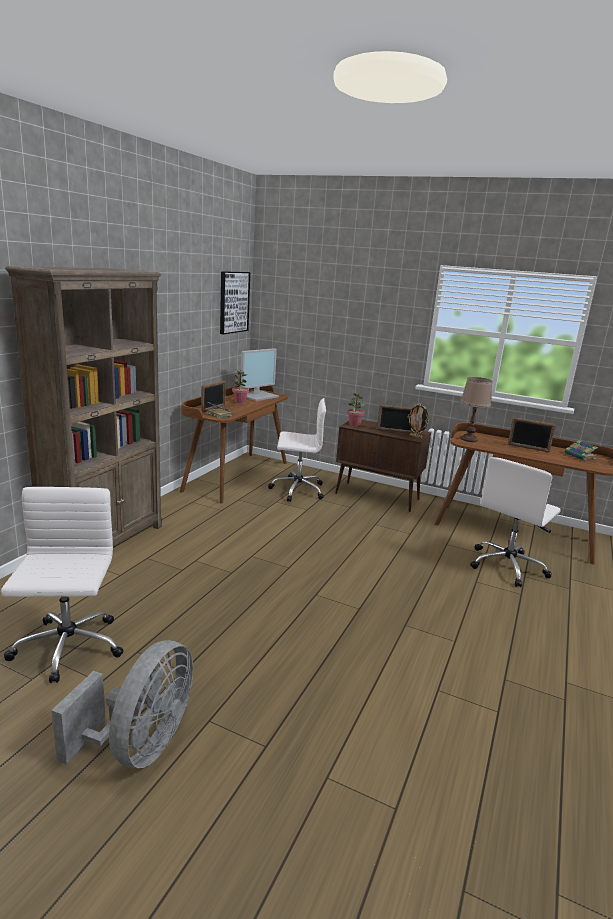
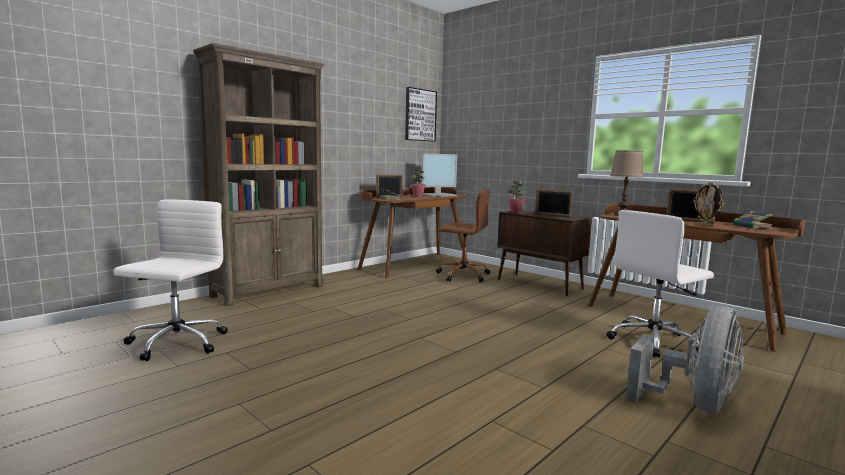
camera: 20 degrees right, 10 degrees down
grey fan [52,640,193,768] -> grey fan moved to [625,305,744,413]
white office chair [268,398,326,502] -> brown office chair [436,189,491,282]
picture frame [408,403,429,438] -> picture frame moved to [693,182,724,227]

